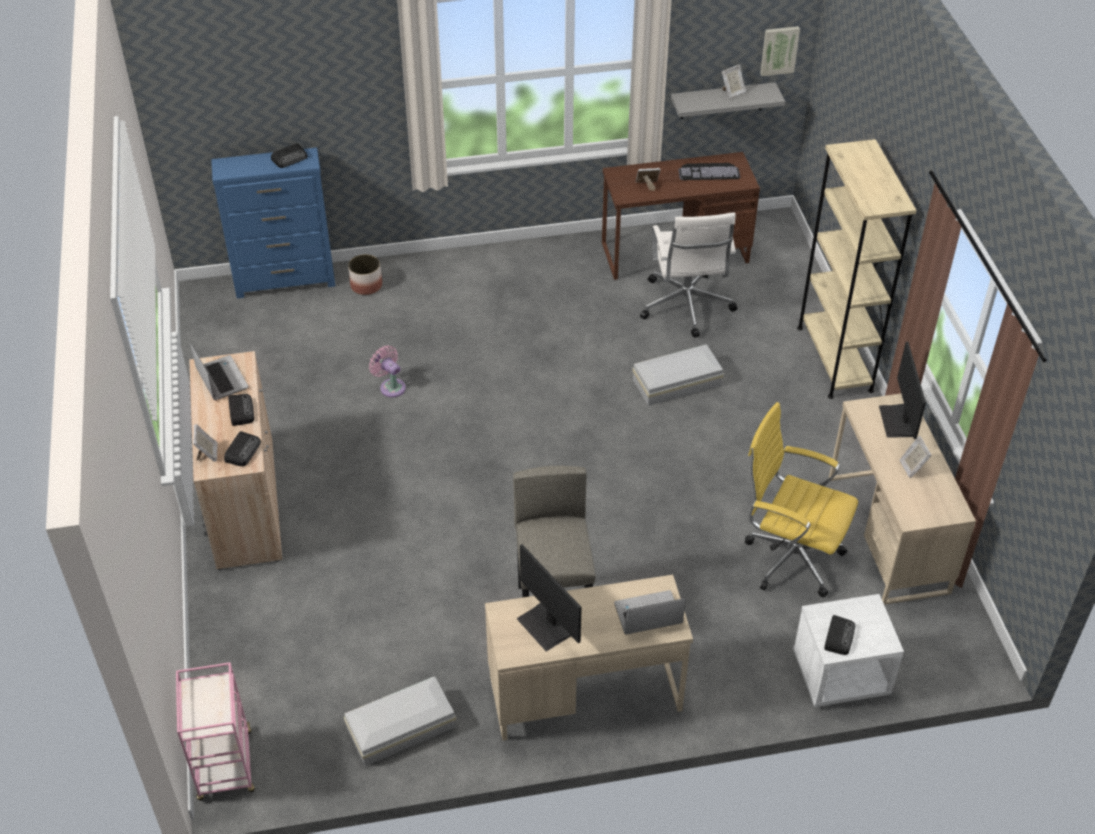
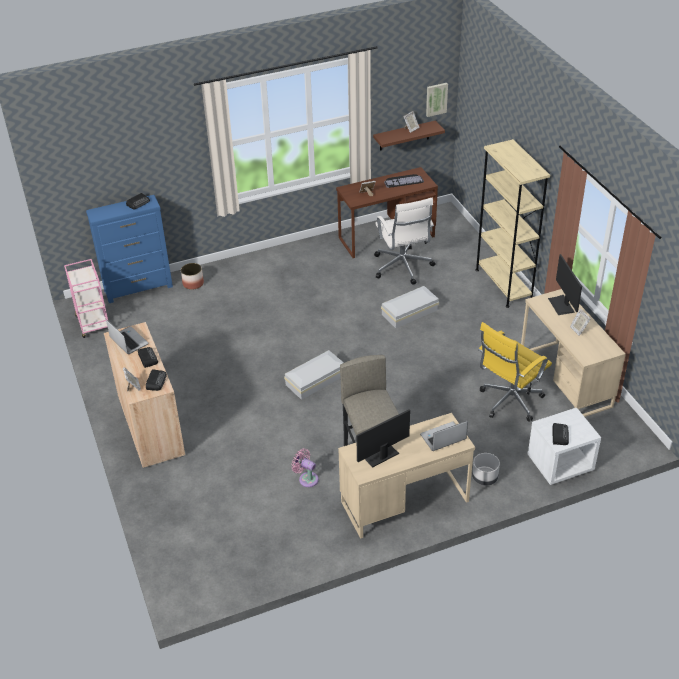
camera: 10 degrees left, 5 degrees down
pink cart [176,662,255,801] -> pink cart moved to [64,259,108,338]
white storage box [344,676,456,766] -> white storage box moved to [284,350,344,400]
pink fan [369,345,406,397] -> pink fan moved to [291,448,319,487]
monitor [516,544,581,652] -> monitor turned 105 degrees clockwise [356,410,410,468]
grey shelf [671,82,785,119] -> brown shelf [373,120,445,151]
yellow office chair [745,402,858,597] -> yellow office chair turned 60 degrees counterclockwise [478,322,552,422]
none -> grey planter [472,453,500,486]

